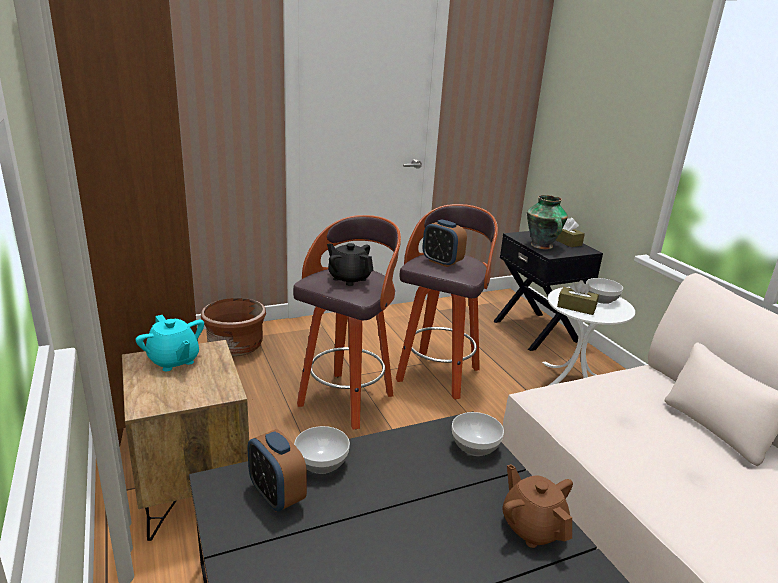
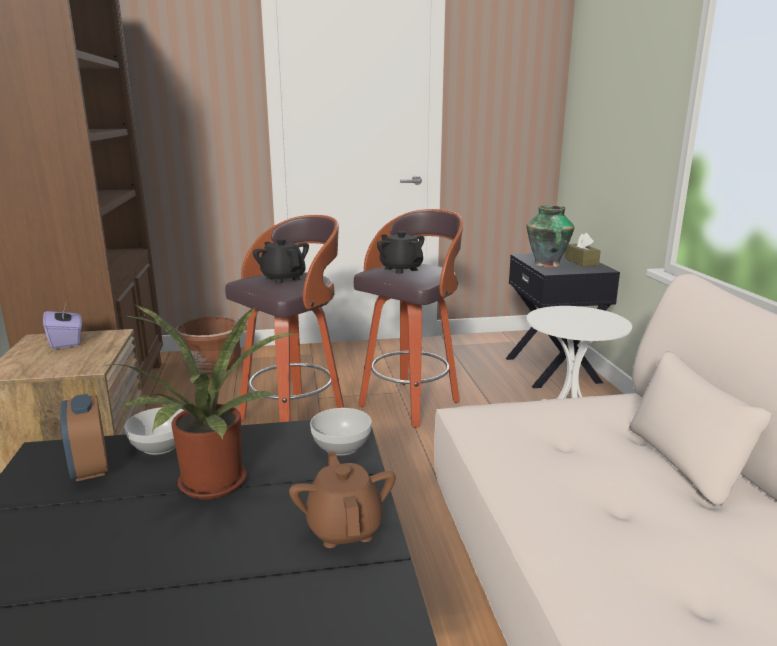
camera: 15 degrees right, 5 degrees down
turquoise teapot [136,315,204,371] -> purple tissue box [43,301,82,349]
alarm clock [423,219,467,267] -> black teapot [377,231,424,274]
brown tissue box [557,280,599,315] -> none
bowl [586,278,623,304] -> none
none -> potted plant [105,304,296,500]

